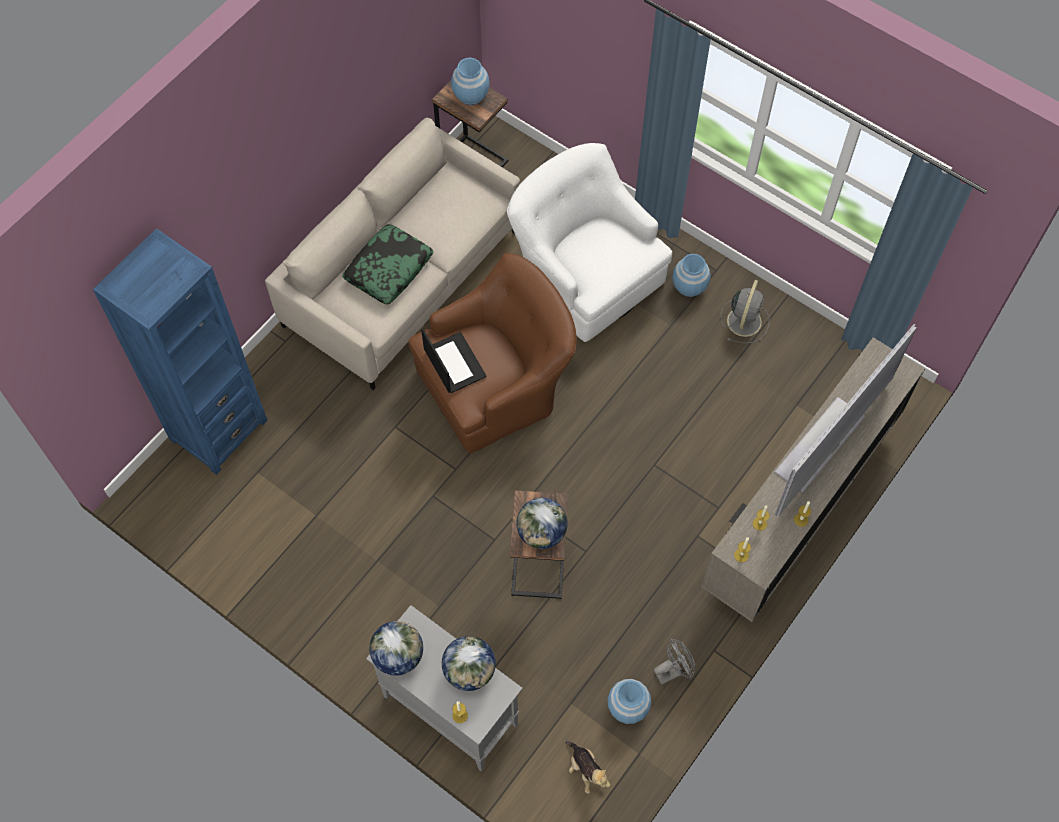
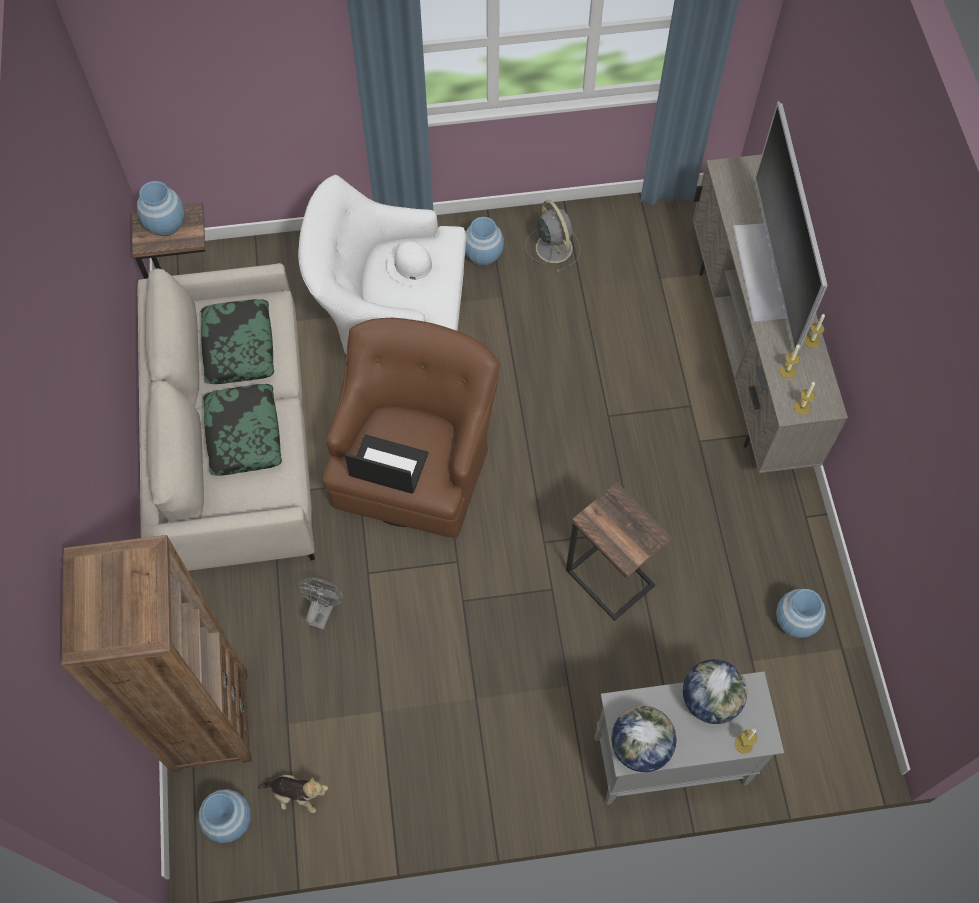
camera: 45 degrees left, 0 degrees up
blue bookcase [93,228,268,475] -> brown bookcase [62,535,252,773]
globe [516,498,568,549] -> none
plush toy [565,741,610,794] -> plush toy moved to [258,775,328,813]
grey fan [654,638,695,685] -> grey fan moved to [297,578,345,630]
none -> blue vase [198,789,251,843]
none -> pillow [201,299,274,384]
none -> white hat [387,242,440,287]

